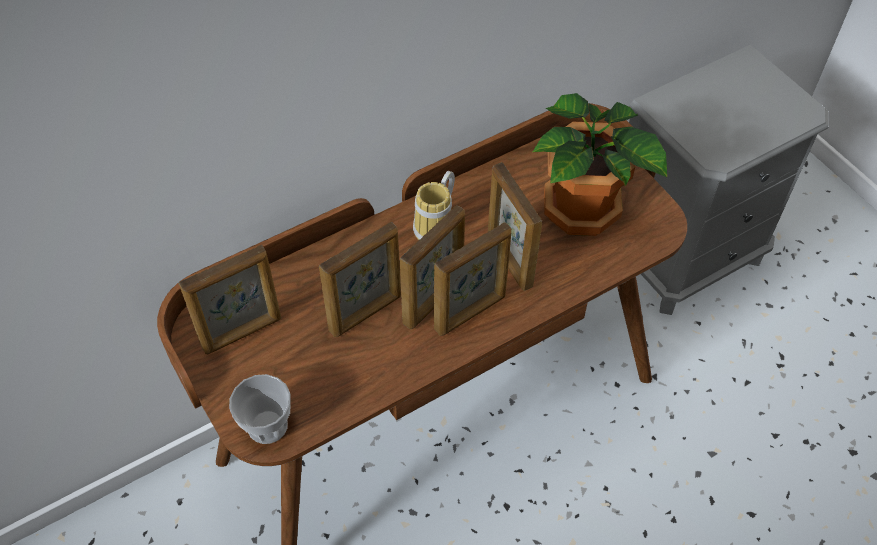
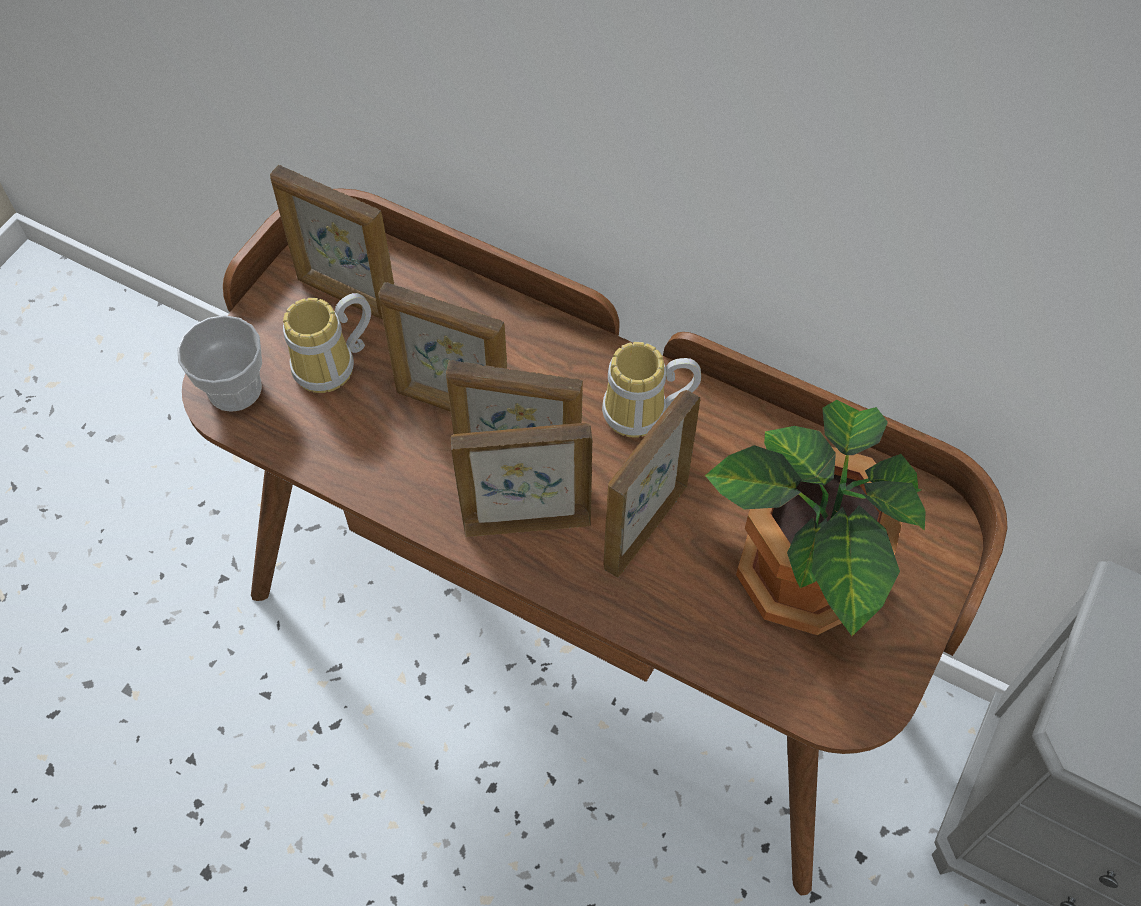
camera: 60 degrees right, 5 degrees up
picture frame [434,222,512,336] -> picture frame turned 150 degrees clockwise [450,423,592,537]
none -> mug [283,293,371,393]

